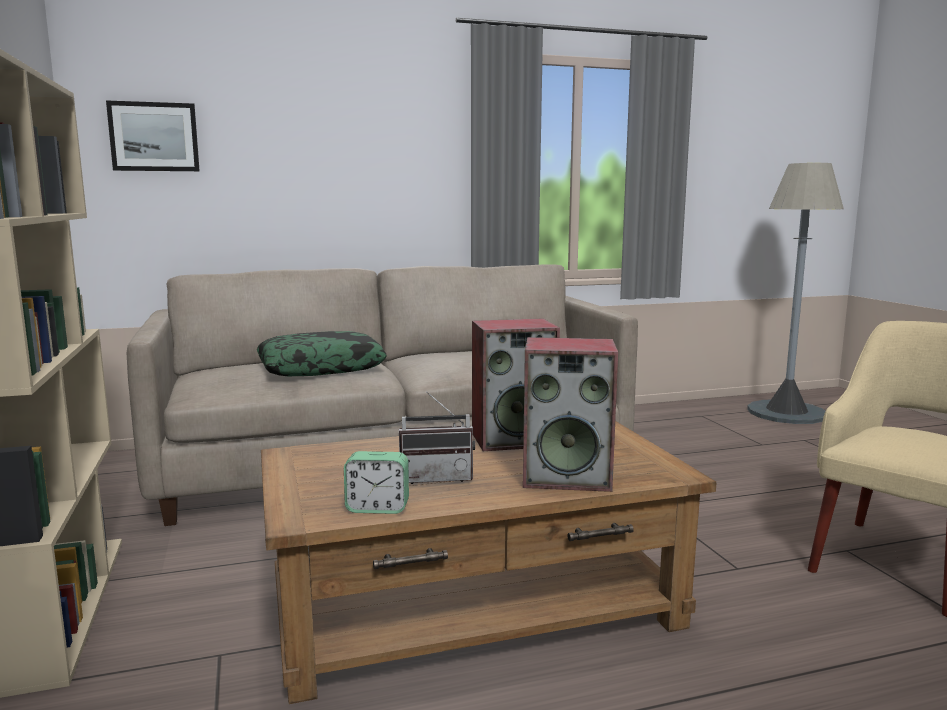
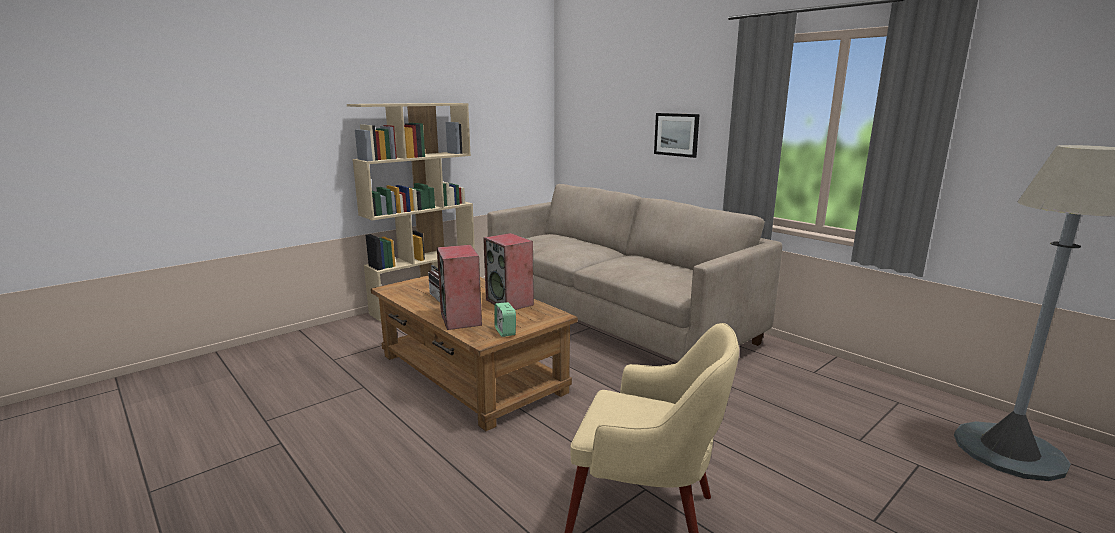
camera: 65 degrees right, 5 degrees up
picture [106,100,200,171] -> picture moved to [654,113,700,158]
pillow [257,331,387,376] -> none
alarm clock [344,451,409,514] -> alarm clock moved to [494,302,516,337]

